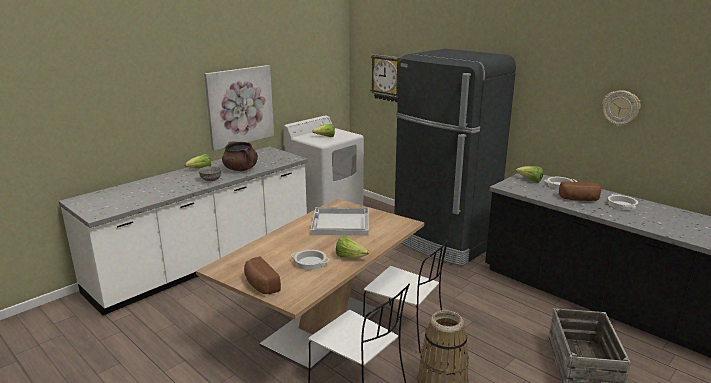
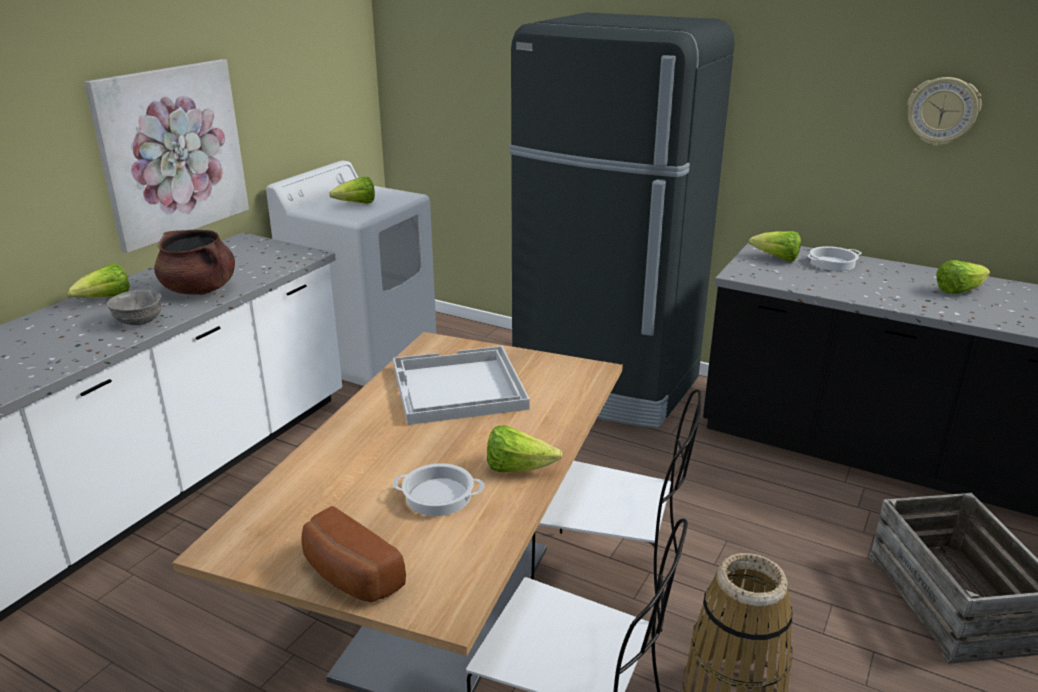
camera: 15 degrees left, 5 degrees up
wall clock [371,54,401,102] -> none
bread [559,181,601,201] -> none
cooking pot [608,194,638,210] -> lettuce [936,260,990,294]

